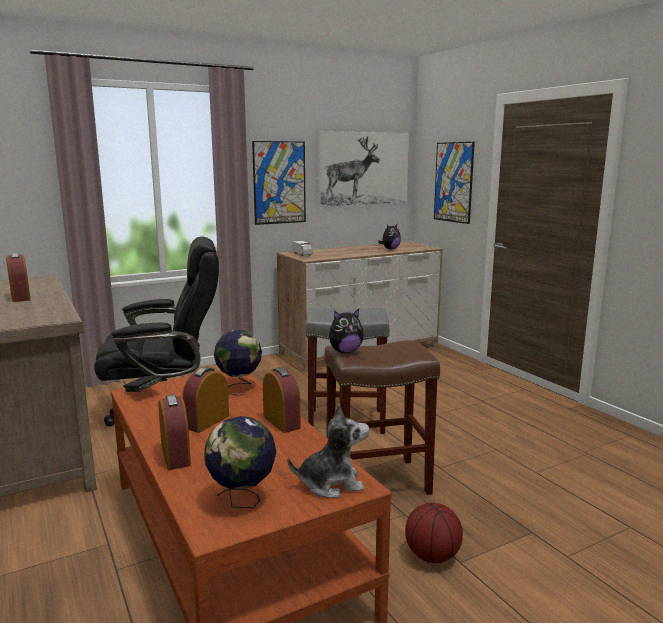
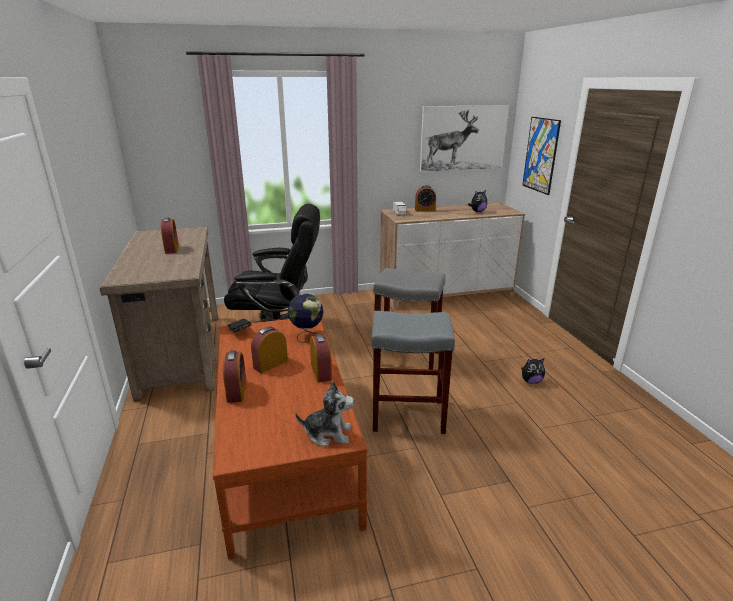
camera: 15 degrees right, 10 degrees up
globe [204,416,276,508] -> none
picture [252,141,306,225] -> none
brown stool [324,340,440,495] -> grey stool [372,311,455,434]
plush toy [329,309,364,353] -> plush toy moved to [521,358,545,384]
basketball [405,502,463,563] -> none
none -> alarm clock [415,185,436,212]

